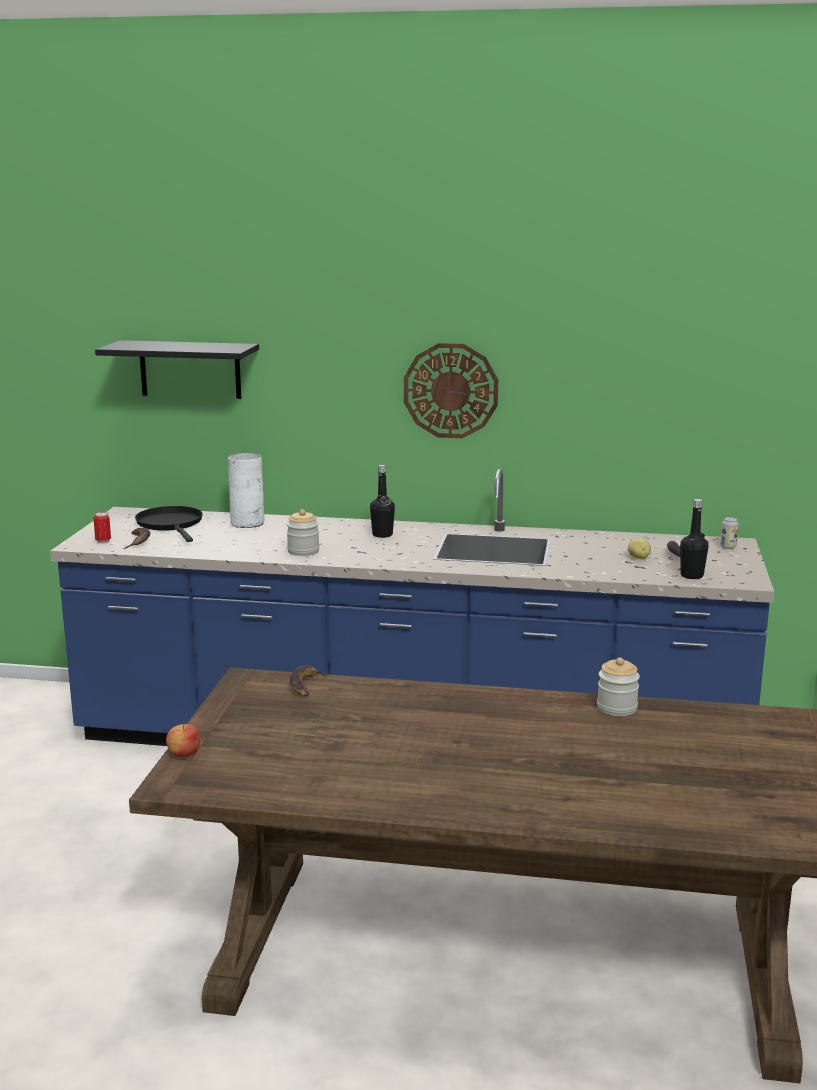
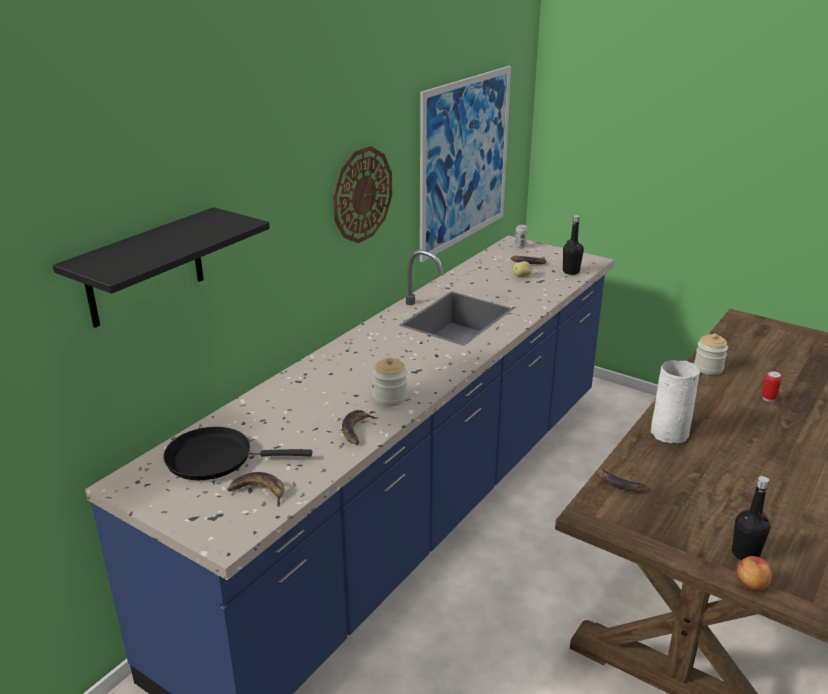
camera: 65 degrees left, 10 degrees up
can [94,512,111,544] -> can moved to [761,371,782,402]
white vase [228,453,264,528] -> white vase moved to [651,360,700,444]
black bottle [370,465,395,538] -> black bottle moved to [732,476,770,561]
none -> banana [342,410,378,445]
none -> picture [420,66,511,262]

